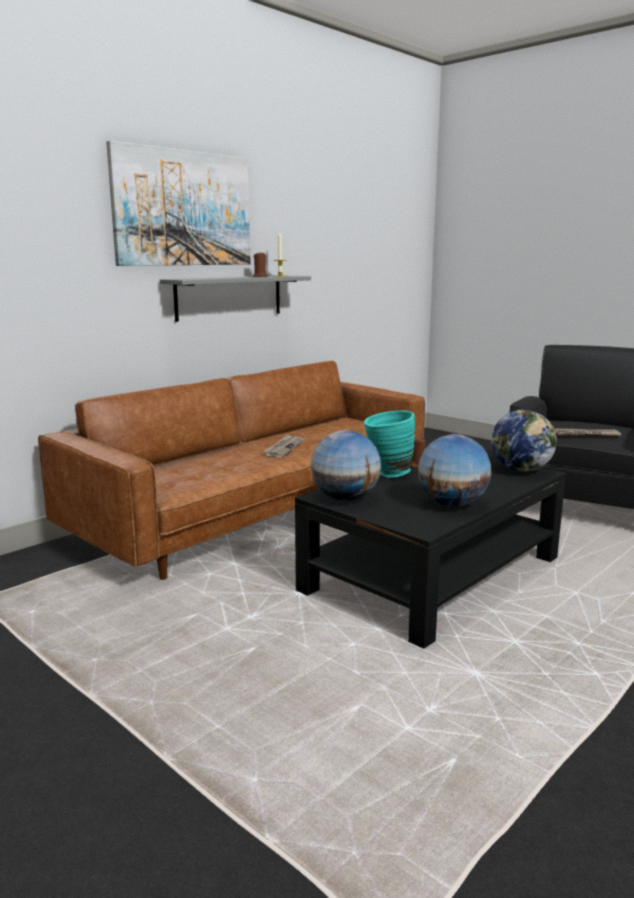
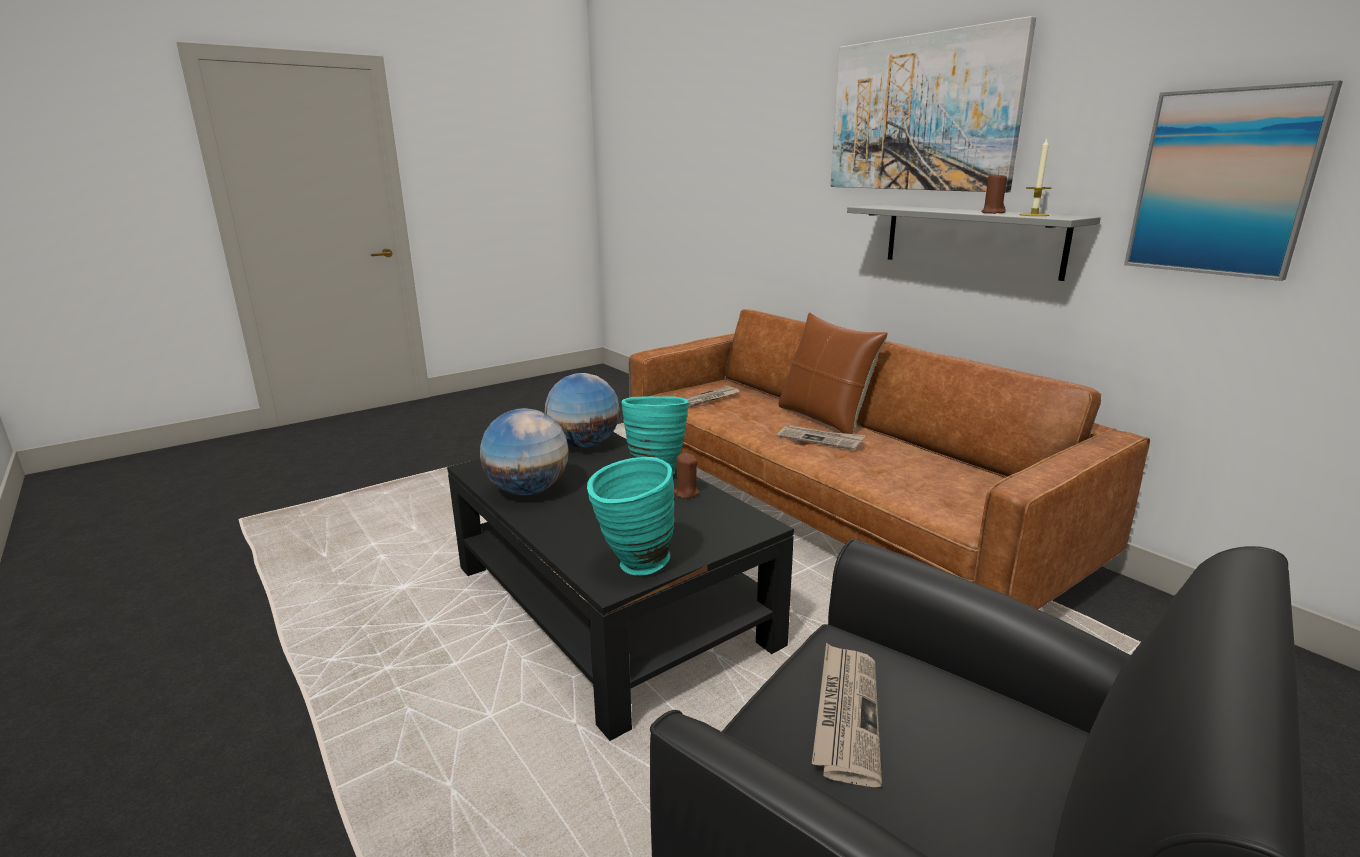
camera: 100 degrees right, 5 degrees up
globe [491,409,557,472] -> turquoise vase [587,457,674,576]
none -> newspaper [684,386,740,408]
none -> brown pillow [778,313,888,434]
none -> picture [1124,80,1343,281]

